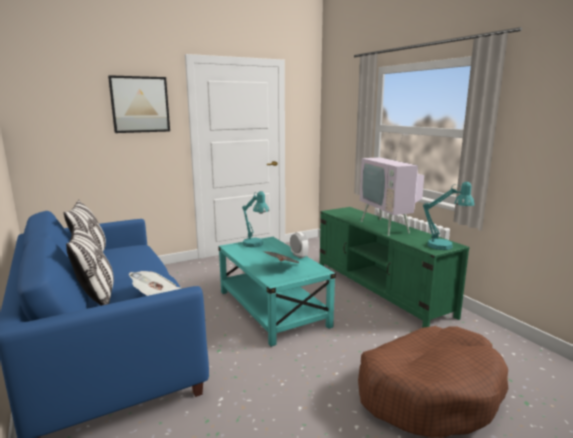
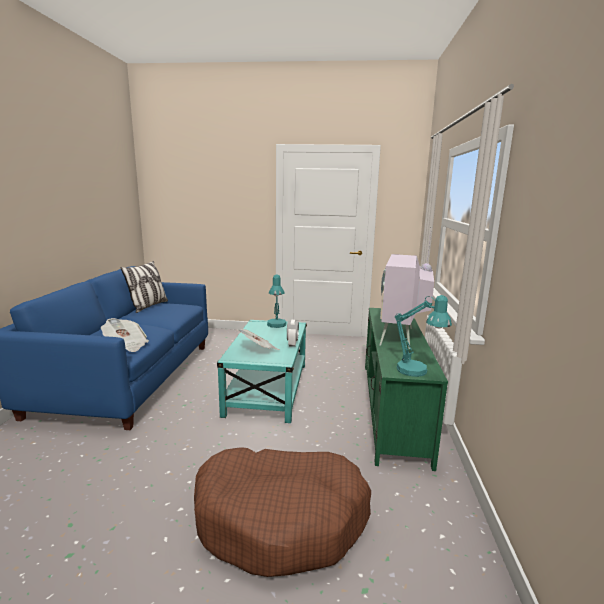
camera: 35 degrees right, 0 degrees up
pillow [66,224,114,306] -> none
picture [108,75,170,133] -> none

